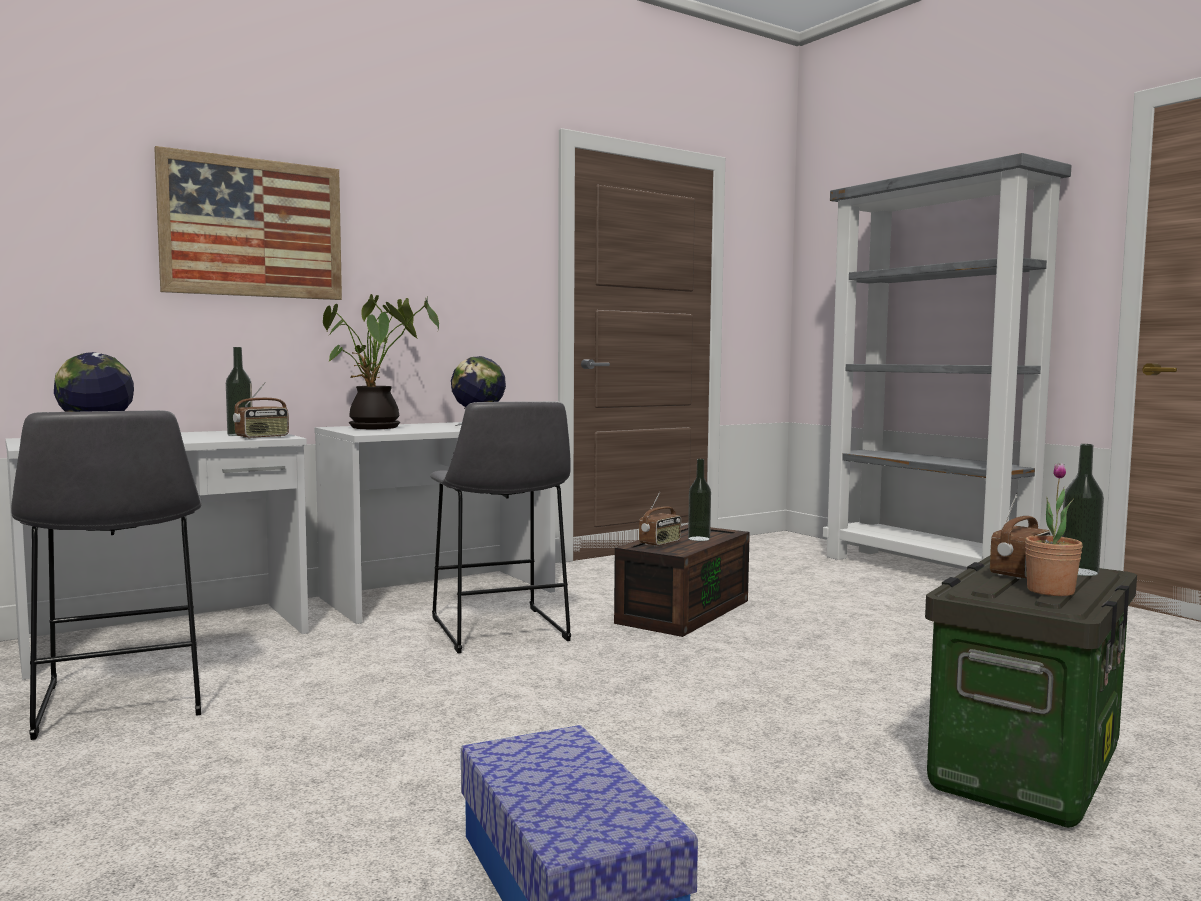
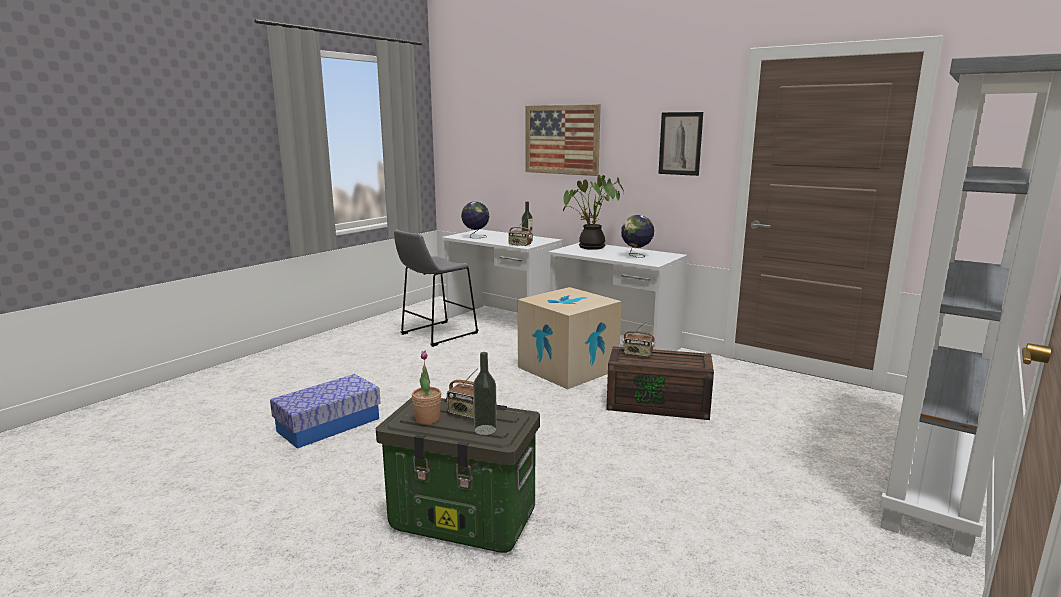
camera: 70 degrees right, 10 degrees up
grey stool [430,401,571,654] -> cardboard box [518,287,622,389]
bottle [688,459,711,541] -> none
none -> picture [658,112,703,176]

